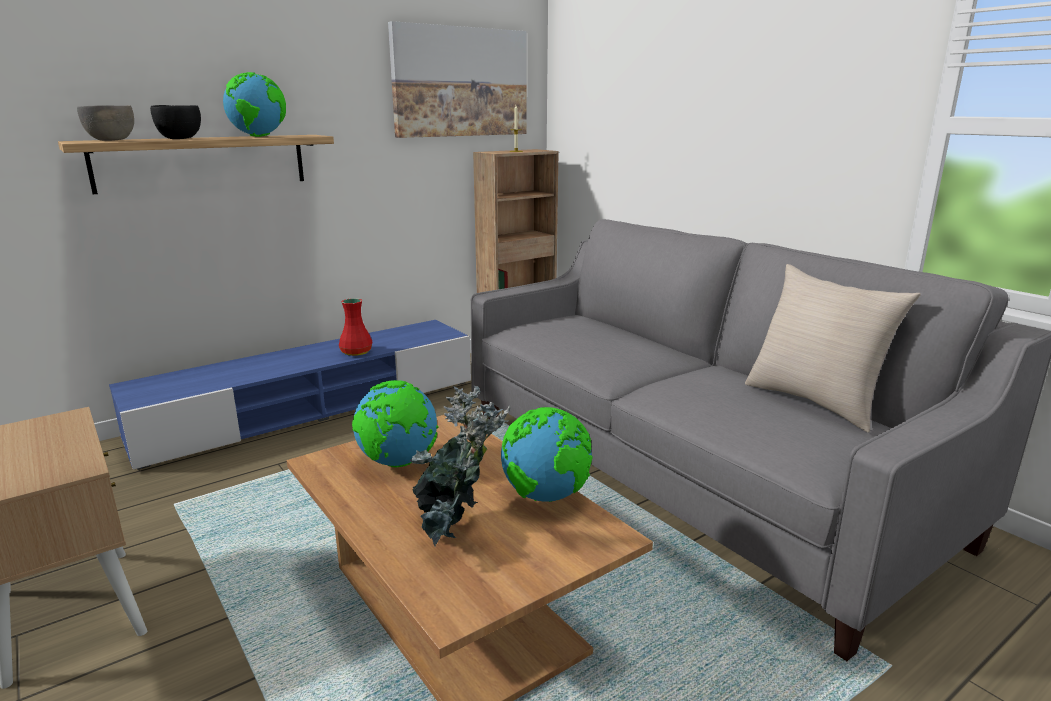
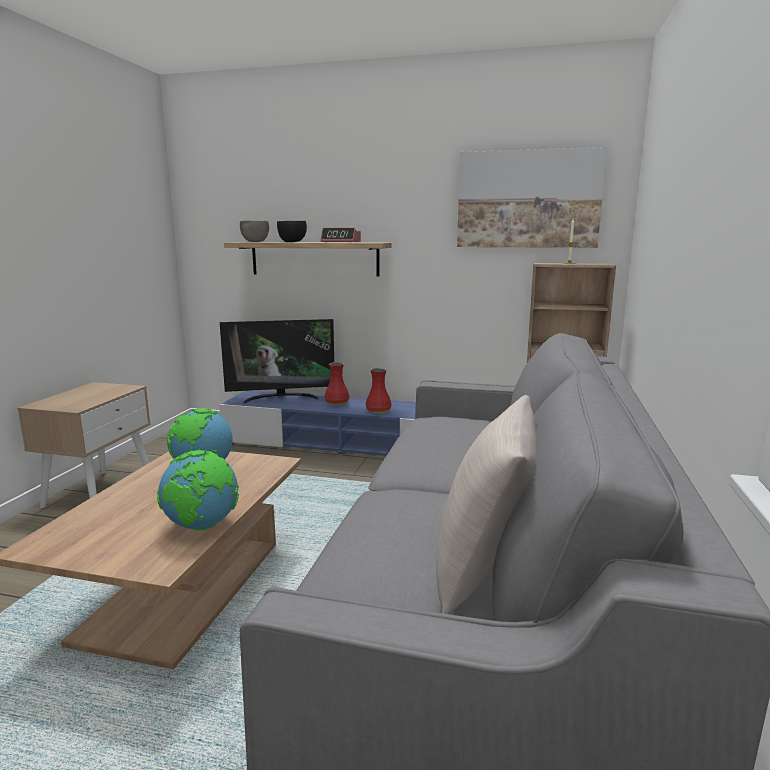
camera: 50 degrees right, 5 degrees down
globe [223,72,286,137] -> alarm clock [321,228,361,243]
potted plant [410,385,510,546] -> none
none -> television [220,319,334,403]
none -> red vase [325,362,349,405]

